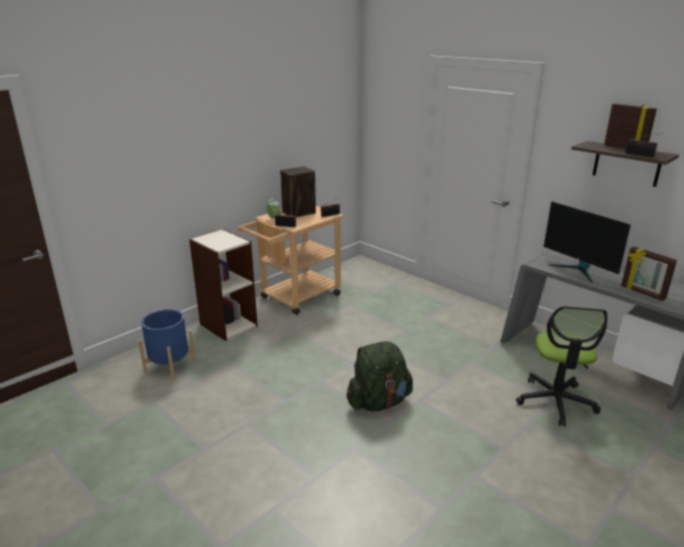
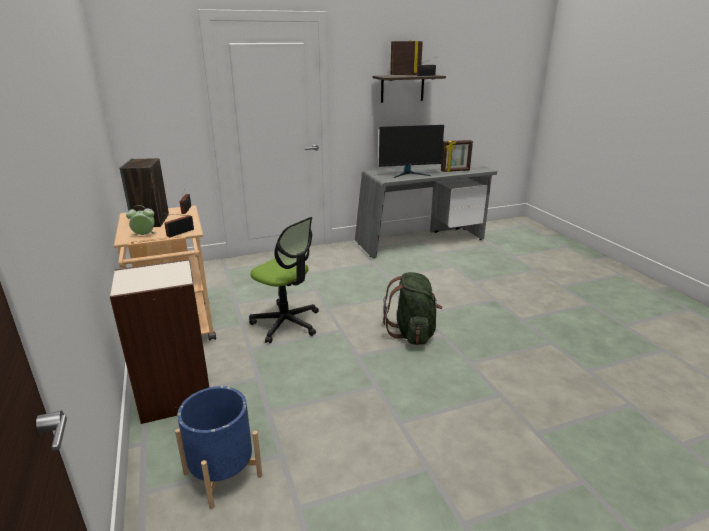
camera: 65 degrees left, 0 degrees up
office chair [516,306,607,426] -> office chair moved to [249,217,319,343]

